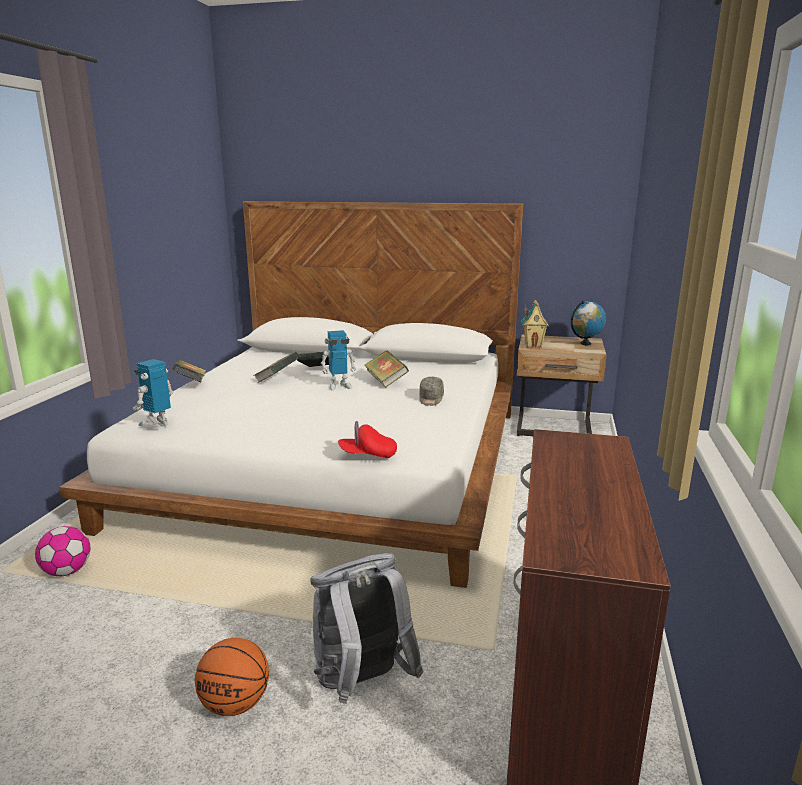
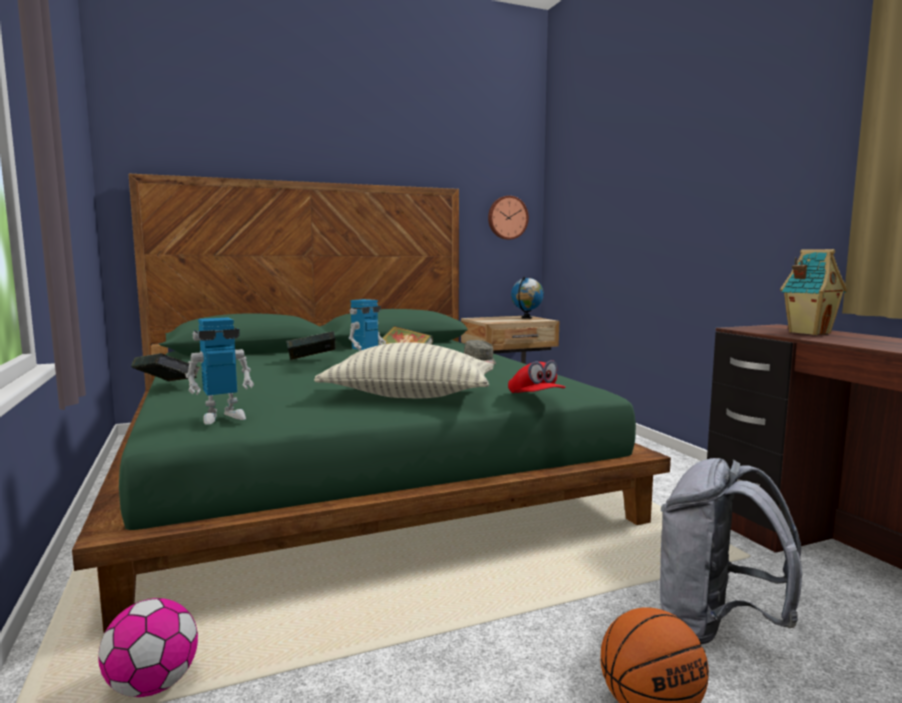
camera: 35 degrees left, 10 degrees down
white bed [59,201,523,588] -> green bed [72,174,671,633]
toy robot [133,359,174,428] -> toy robot turned 120 degrees counterclockwise [185,318,254,425]
book [253,352,300,383] -> none
red cap [338,421,397,458] -> red cap turned 75 degrees counterclockwise [508,360,566,393]
toy house [521,300,549,348] -> toy house moved to [780,249,848,335]
none -> pillow [314,342,494,398]
none -> wall clock [488,196,529,240]

